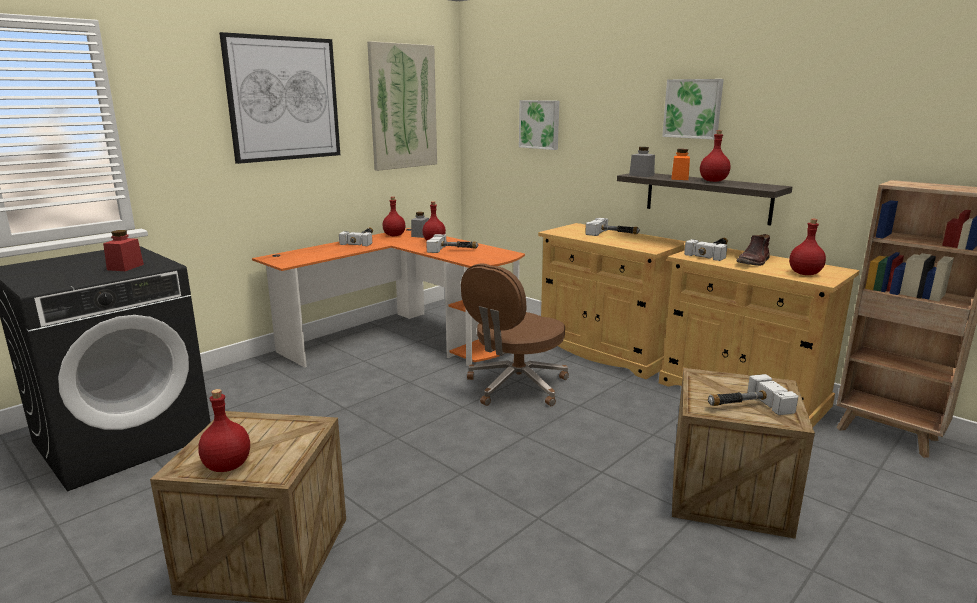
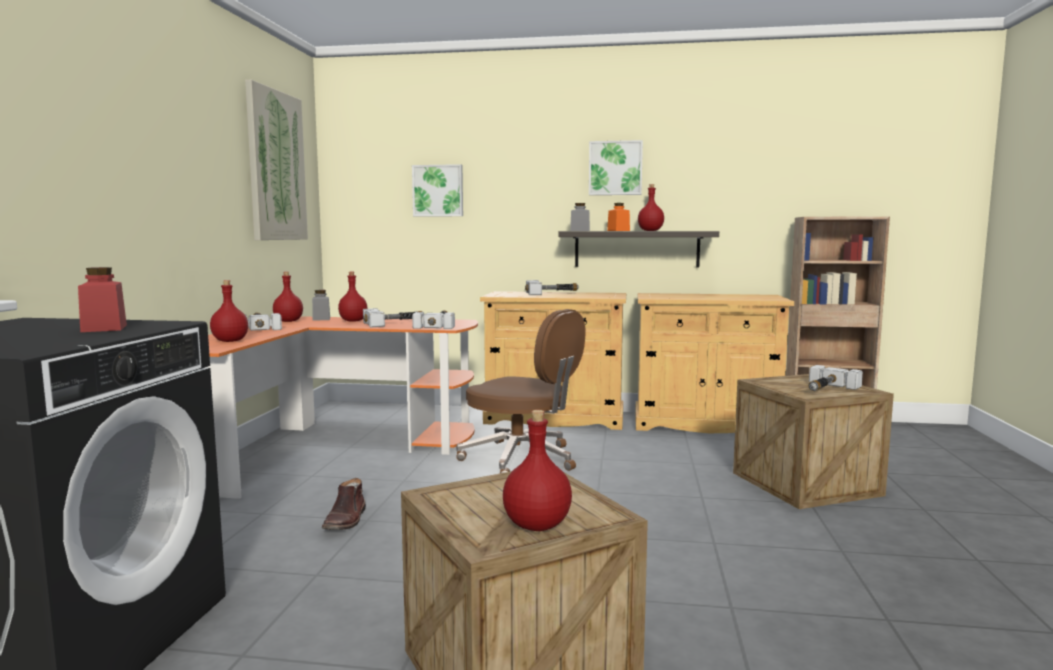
camera: 35 degrees left, 10 degrees down
picture [219,32,340,164] -> none
brown office chair [461,263,569,406] -> brown office chair turned 60 degrees counterclockwise [456,309,586,473]
hammer [684,237,728,261] -> hammer moved to [412,310,455,329]
brown boot [736,234,770,266] -> brown boot moved to [322,478,366,530]
red bottle [789,219,826,275] -> red bottle moved to [210,280,248,342]

